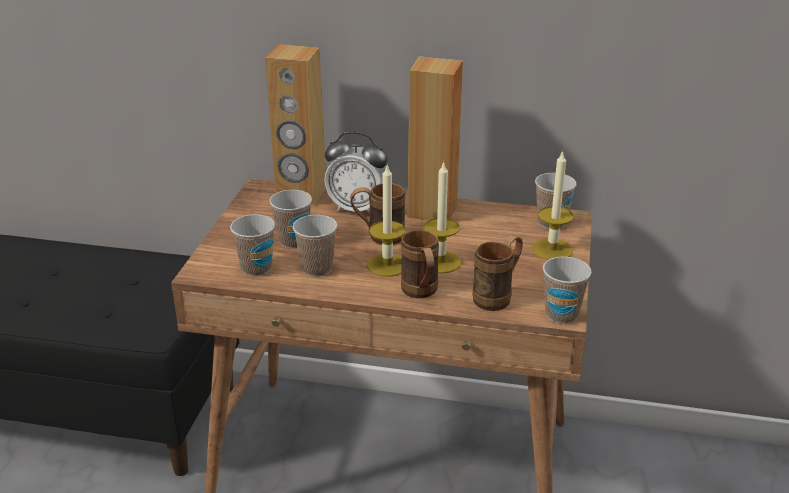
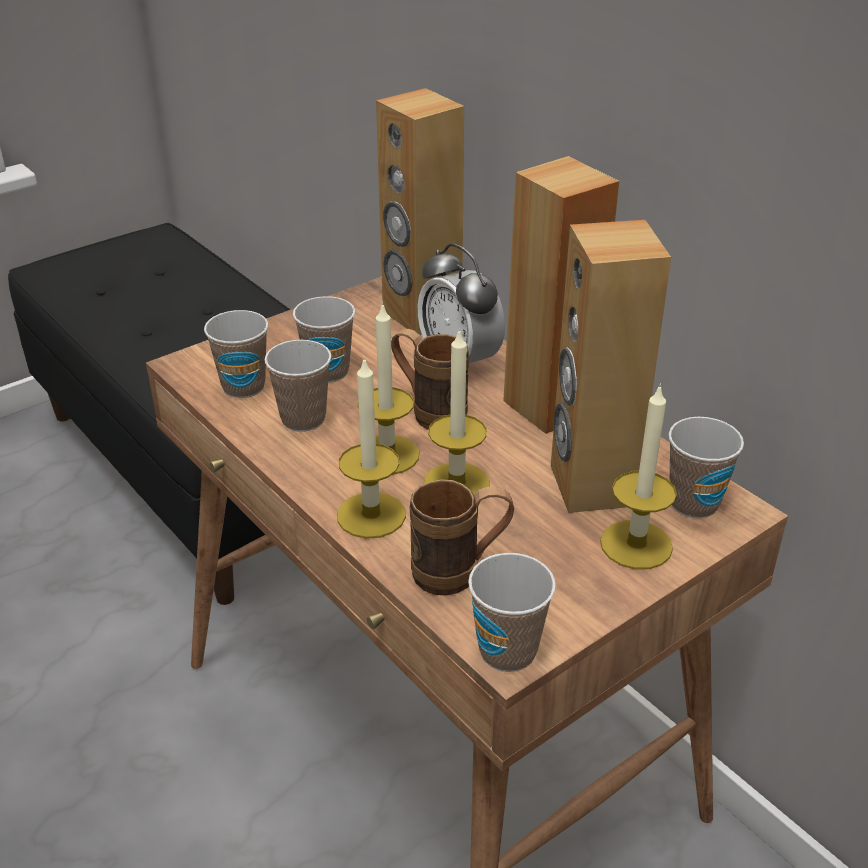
camera: 40 degrees right, 5 degrees up
brown mug [401,230,439,298] -> candle [337,357,406,539]
none -> brown speaker [551,220,671,513]

